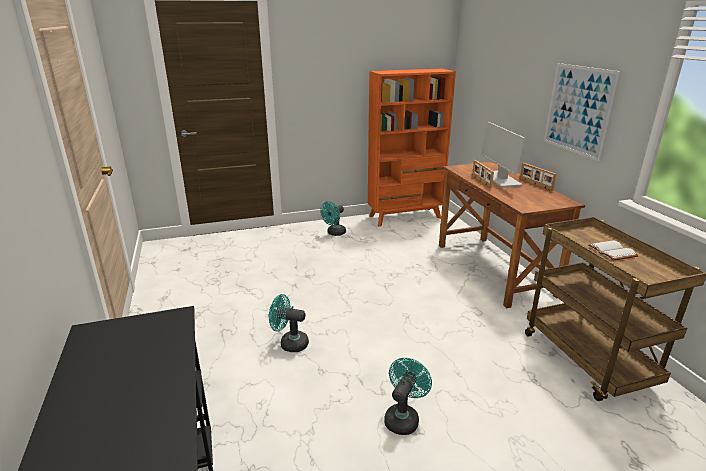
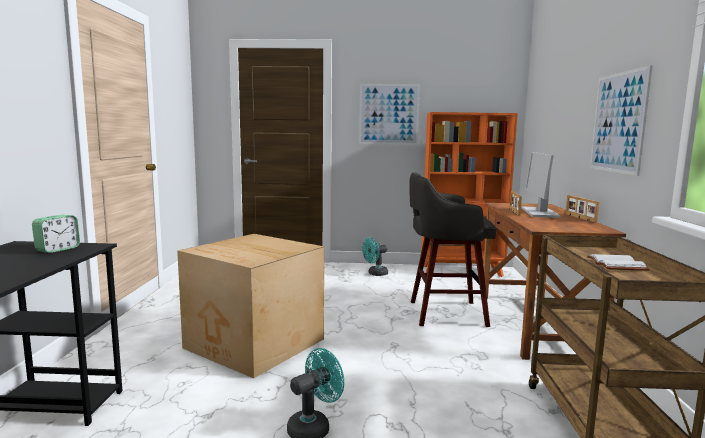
camera: 20 degrees right, 15 degrees down
turquoise fan [269,294,309,352] -> cardboard box [177,234,324,378]
none -> alarm clock [32,215,80,253]
none -> picture [359,84,420,145]
none -> grey stool [409,172,496,327]

